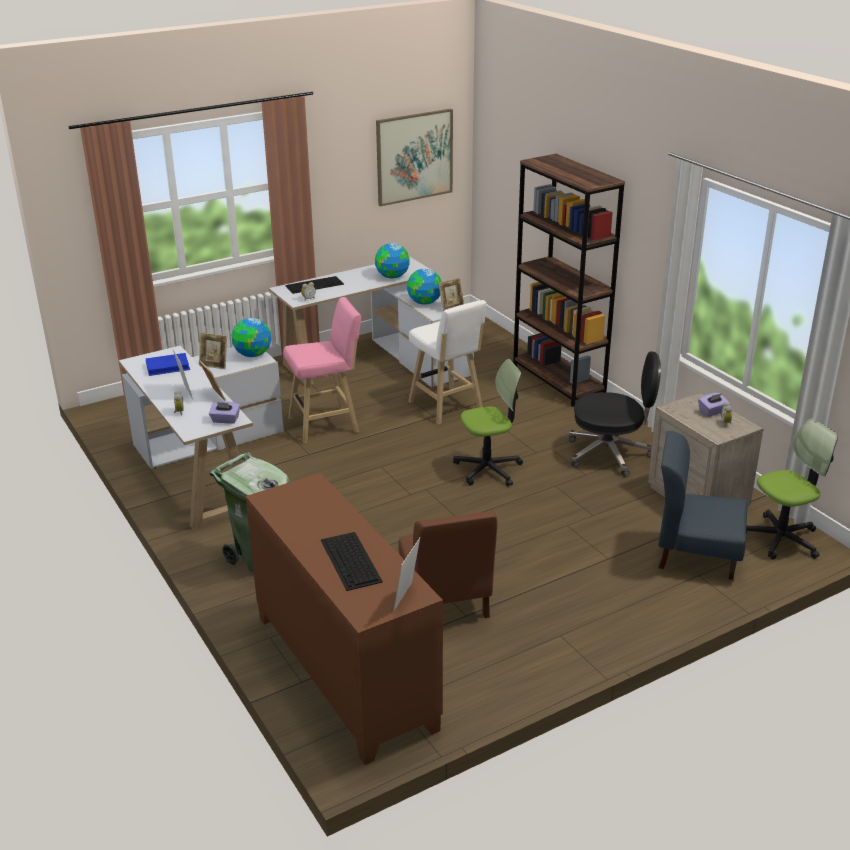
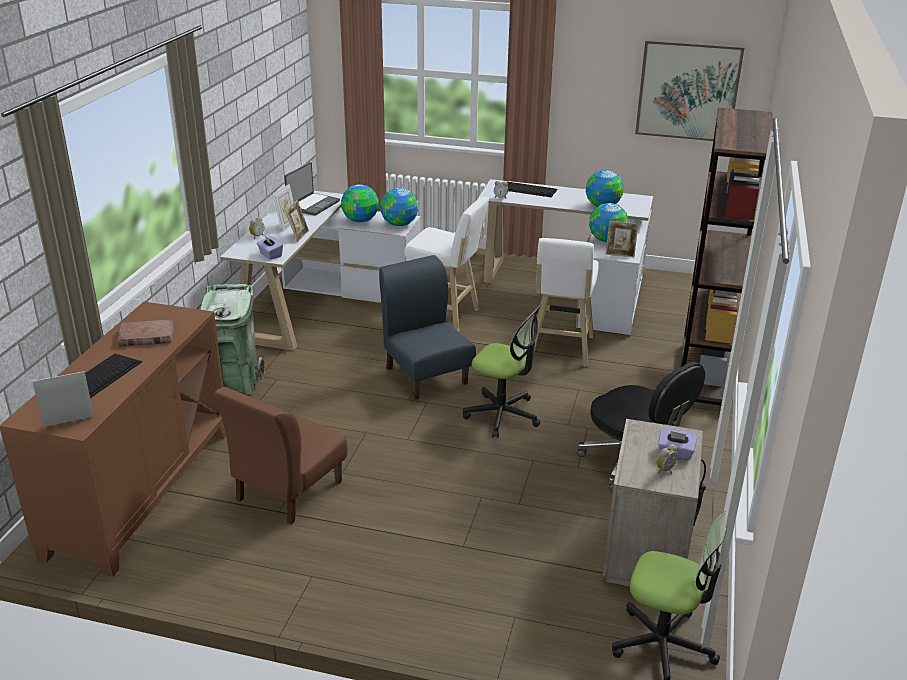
camera: 45 degrees right, 0 degrees up
blue book [146,353,190,376] -> laptop [284,162,340,216]
picture frame [199,332,227,369] -> globe [341,184,379,222]
pink stool [283,297,361,443] -> white stool [404,197,489,332]
blue chair [658,431,747,580] -> blue chair moved to [379,255,476,400]
none -> brown book [117,319,174,347]

